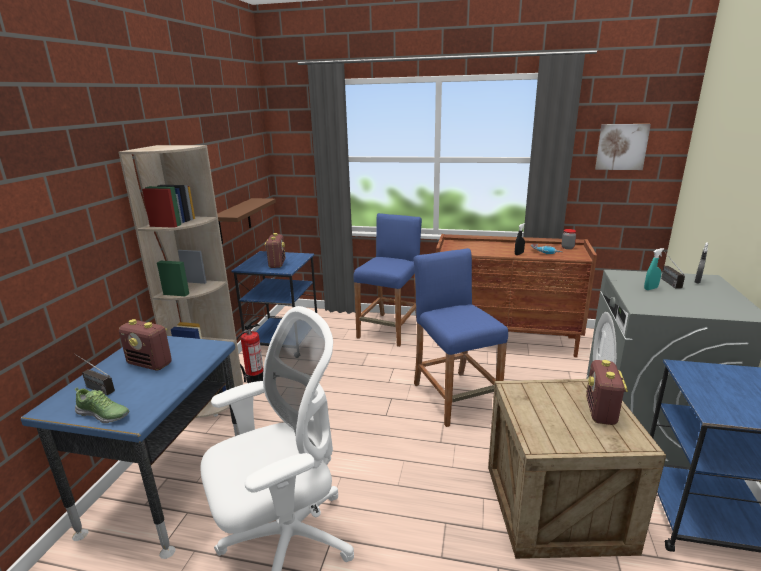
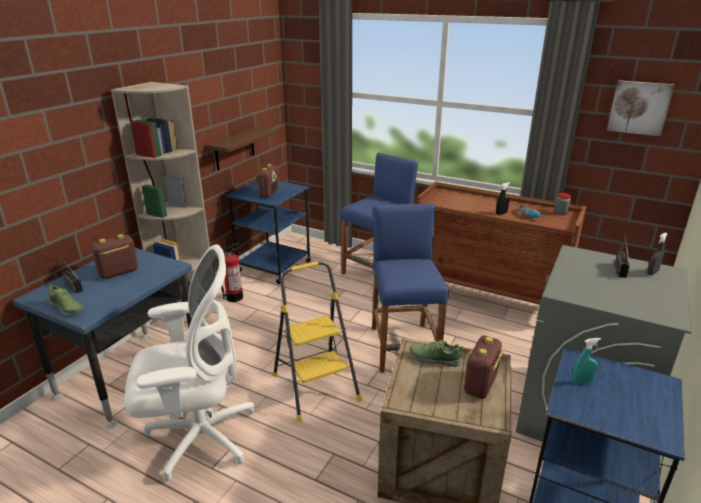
camera: 15 degrees right, 5 degrees up
radio [119,319,172,371] -> radio turned 105 degrees clockwise [91,234,138,279]
turquoise spray bottle [644,248,664,290] -> turquoise spray bottle moved to [572,338,602,384]
none -> yellow step ladder [272,261,362,422]
none -> shoe [410,340,463,367]

